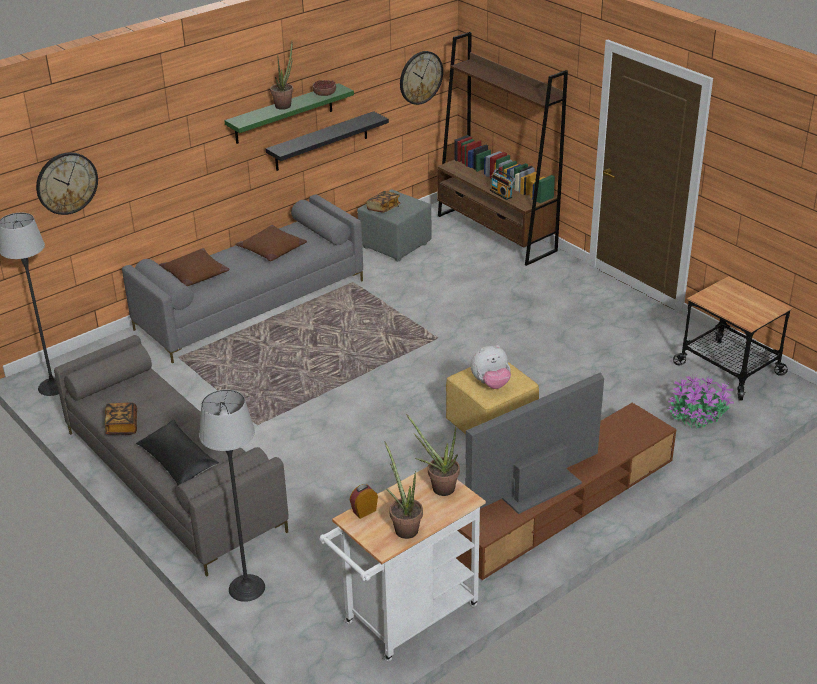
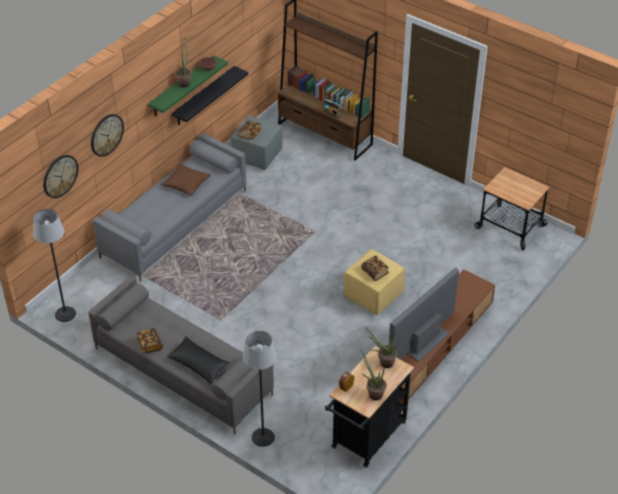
camera: 15 degrees left, 10 degrees up
brown pillow [159,248,230,286] -> none
white cart [320,466,486,662] -> black cart [325,346,414,468]
wall clock [400,51,443,105] -> wall clock moved to [91,114,124,157]
plush toy [471,345,511,389] -> book [361,255,389,281]
potted plant [668,375,734,428] -> none

